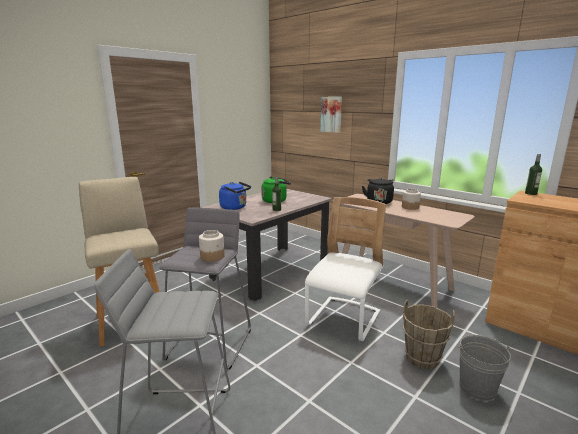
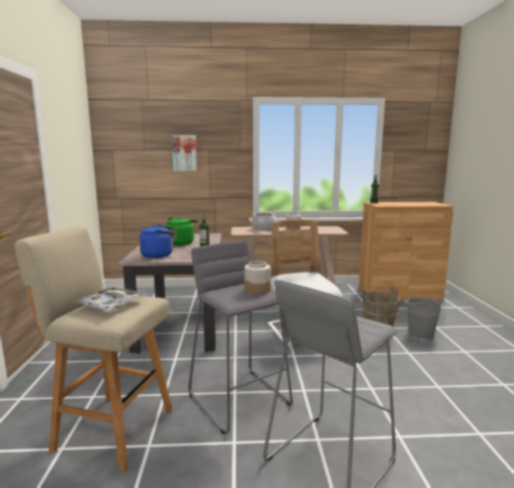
camera: 45 degrees left, 5 degrees down
black kettle [362,178,394,204] -> cooking pot [251,213,276,231]
none -> tray [73,287,146,311]

